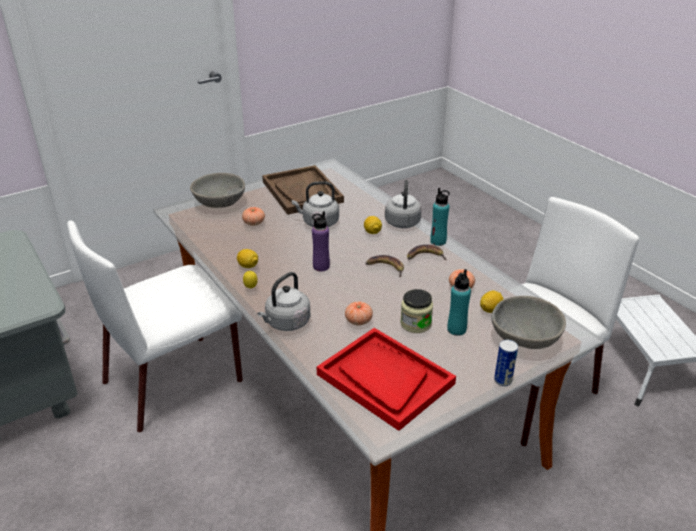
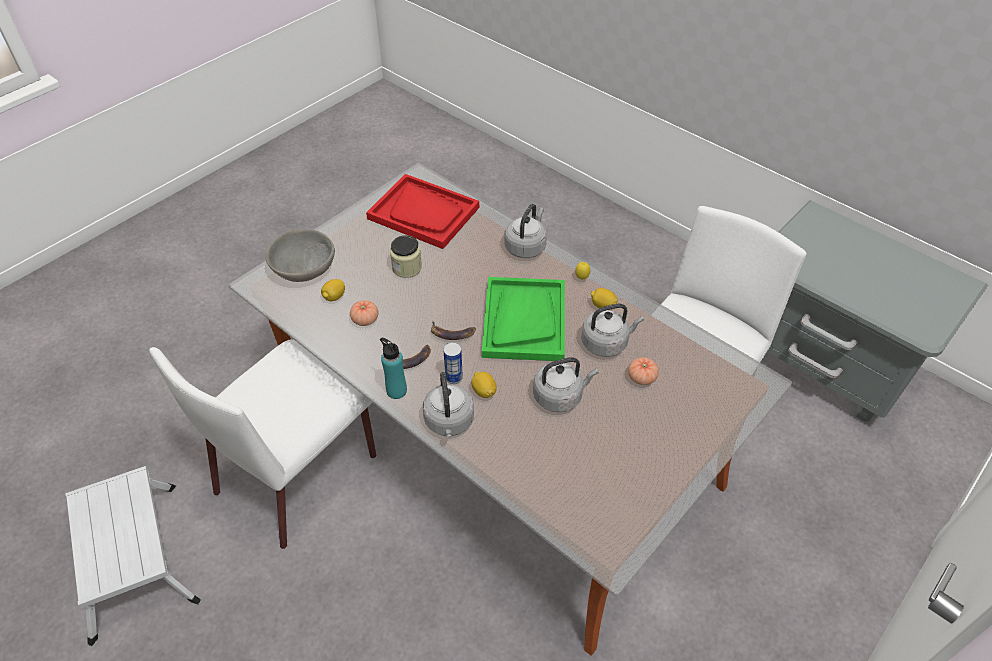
camera: 165 degrees right, 15 degrees up
grey bowl [190,173,245,208] -> none
brown tray [262,165,344,215] -> none
purple bottle [312,211,330,271] -> green tray [482,277,565,361]
tomato [345,301,373,326] -> none
turquoise bottle [447,269,471,336] -> none
can [494,340,518,386] -> can moved to [443,342,463,384]
none -> grey kettle [581,304,644,357]

